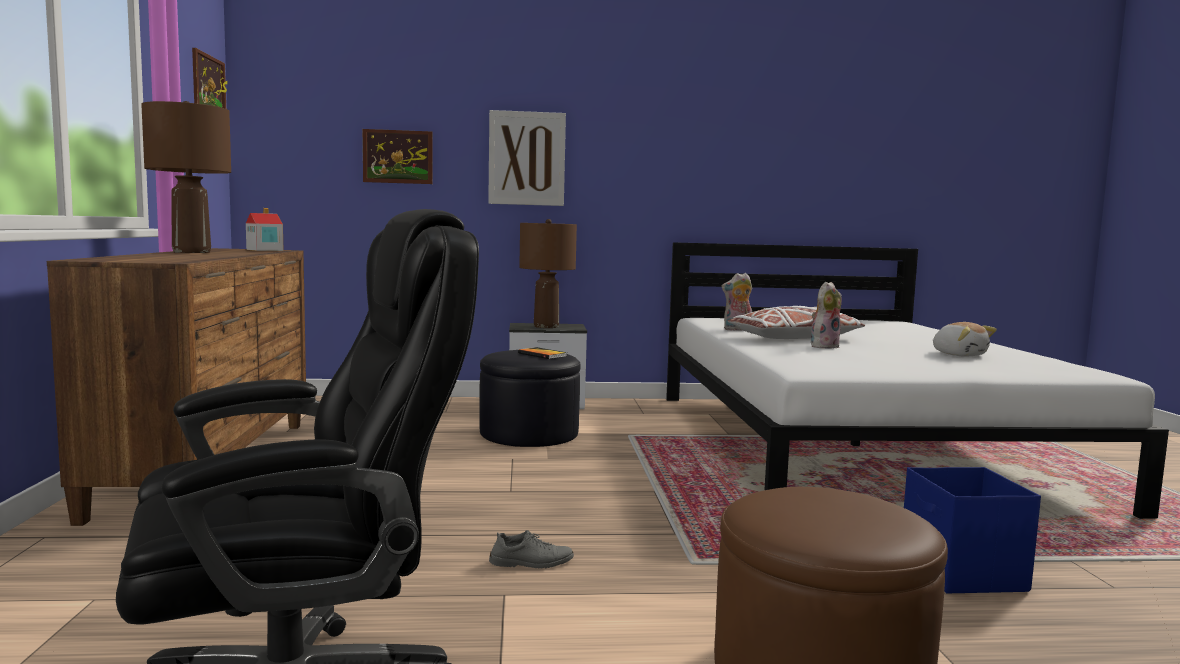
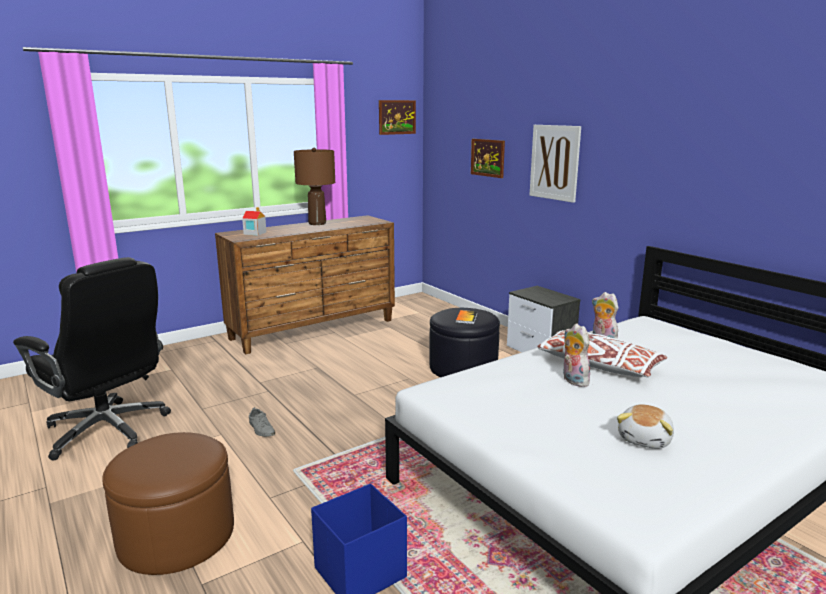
camera: 60 degrees right, 10 degrees up
toy house [246,208,284,251] -> toy house moved to [242,207,266,235]
brown table lamp [519,219,577,328] -> none
plush toy [811,282,842,349] -> plush toy turned 135 degrees counterclockwise [563,324,590,387]

